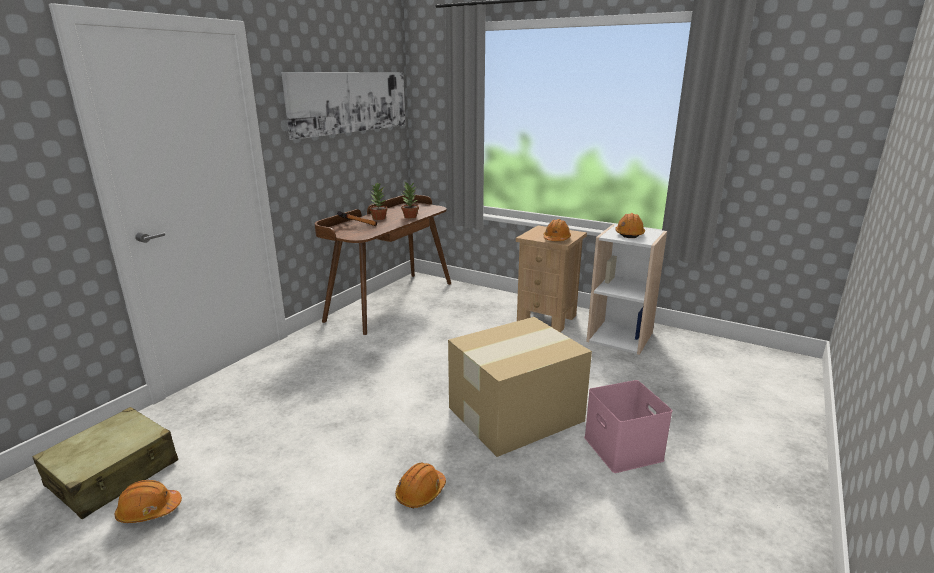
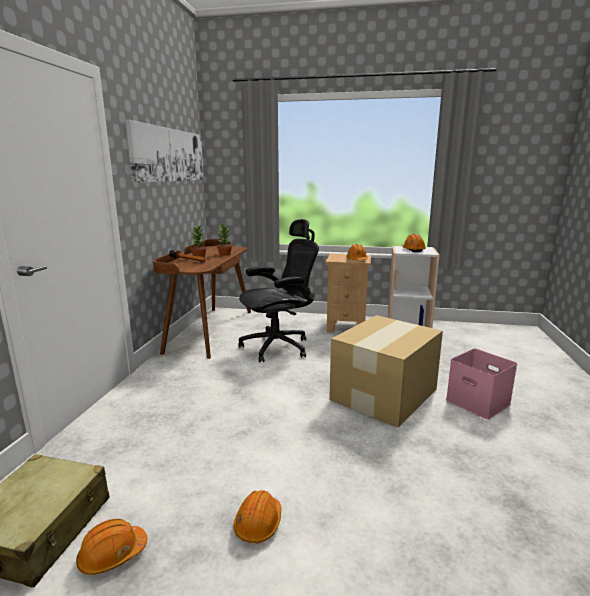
camera: 20 degrees left, 5 degrees down
orange hard hat [395,463,446,508] -> orange hard hat moved to [233,490,281,543]
none -> office chair [239,219,319,362]

